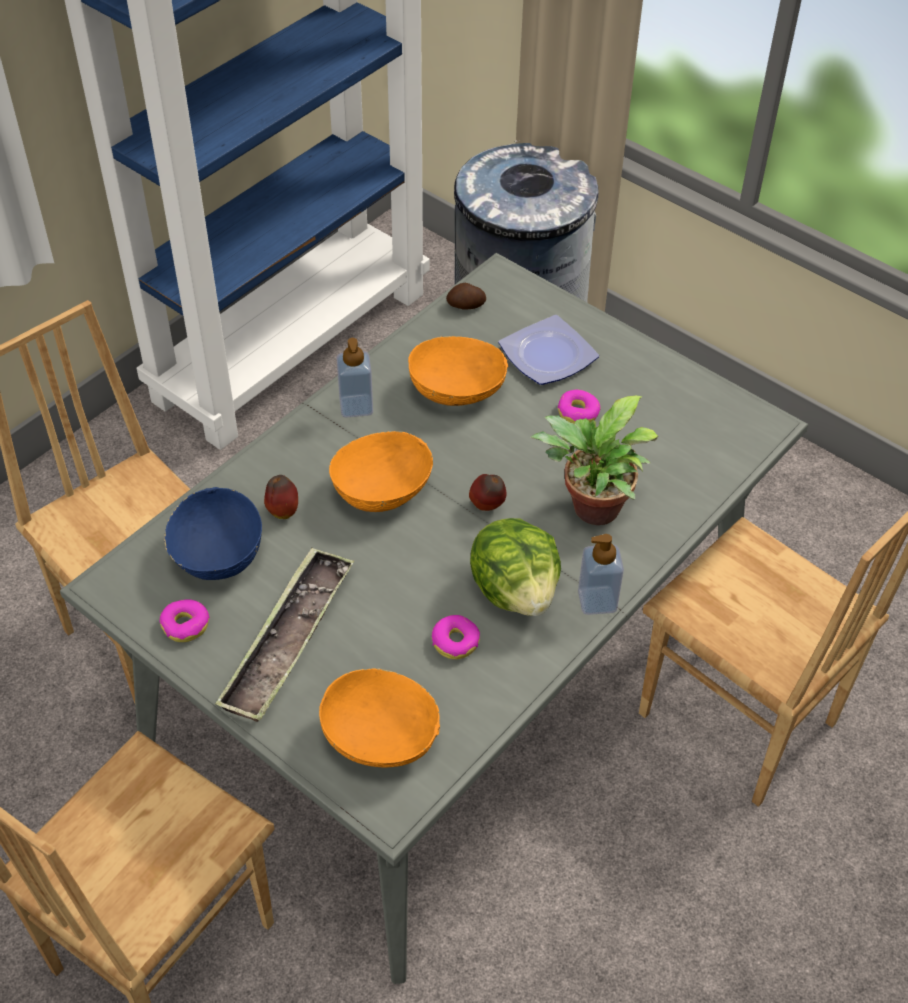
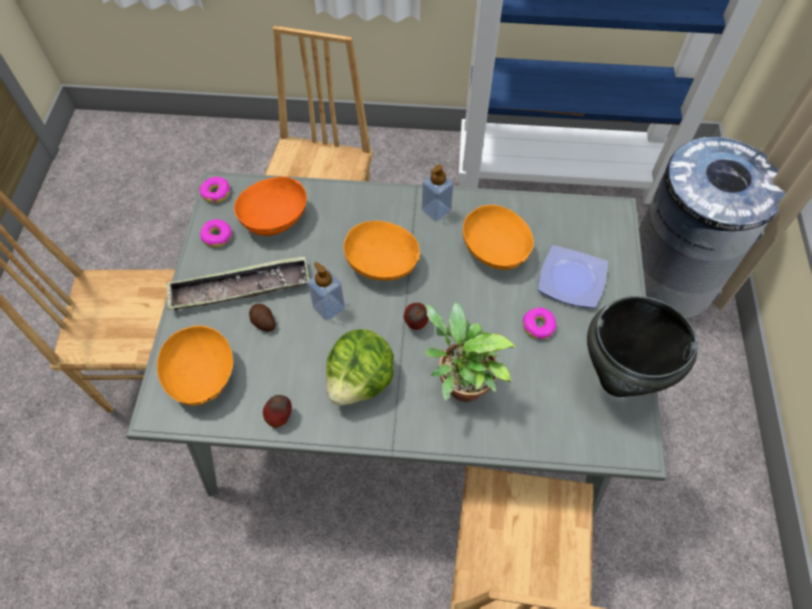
camera: 55 degrees right, 10 degrees up
blue bowl [164,487,262,580] -> orange bowl [234,176,307,236]
apple [264,475,298,519] -> apple moved to [263,395,292,428]
donut [432,615,480,659] -> donut moved to [200,177,230,203]
potato [446,283,486,310] -> potato moved to [249,304,276,332]
soap dispenser [578,534,624,615] -> soap dispenser moved to [307,262,345,321]
none -> black cooking pot [587,296,698,397]

